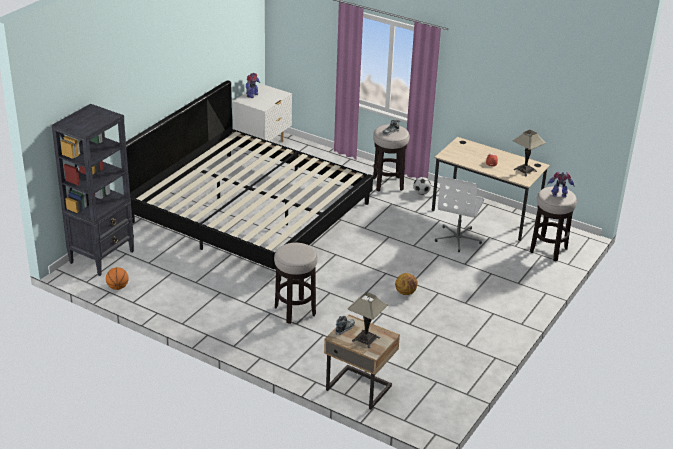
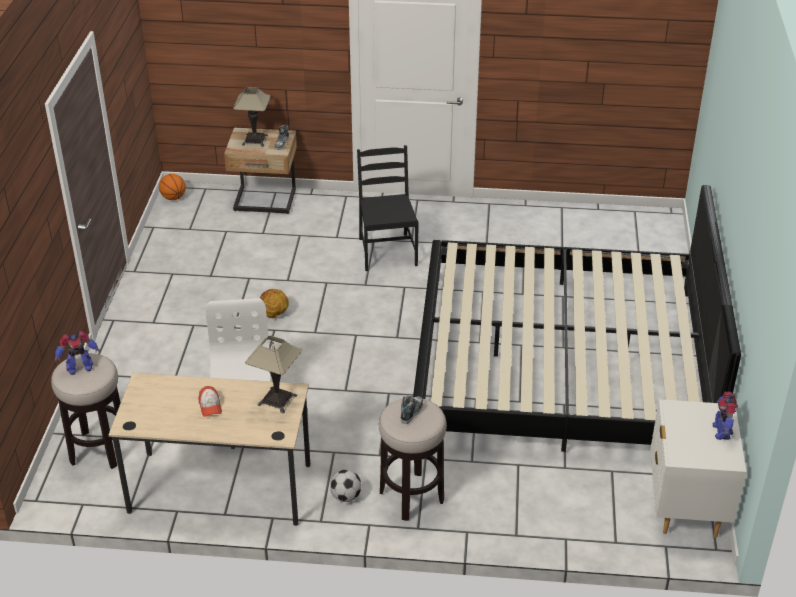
camera: 155 degrees right, 5 degrees up
black bookcase [52,104,134,276] -> none
basketball [106,267,129,290] -> basketball moved to [159,174,186,200]
stool [274,243,318,324] -> black chair [357,145,419,271]
table lamp [513,130,546,176] -> table lamp moved to [245,336,302,413]

